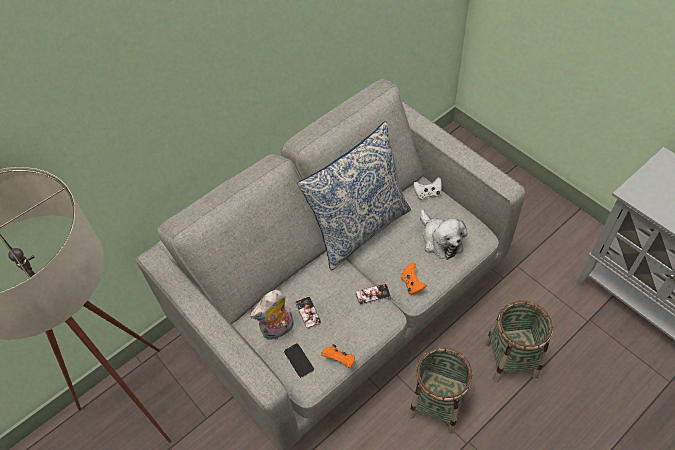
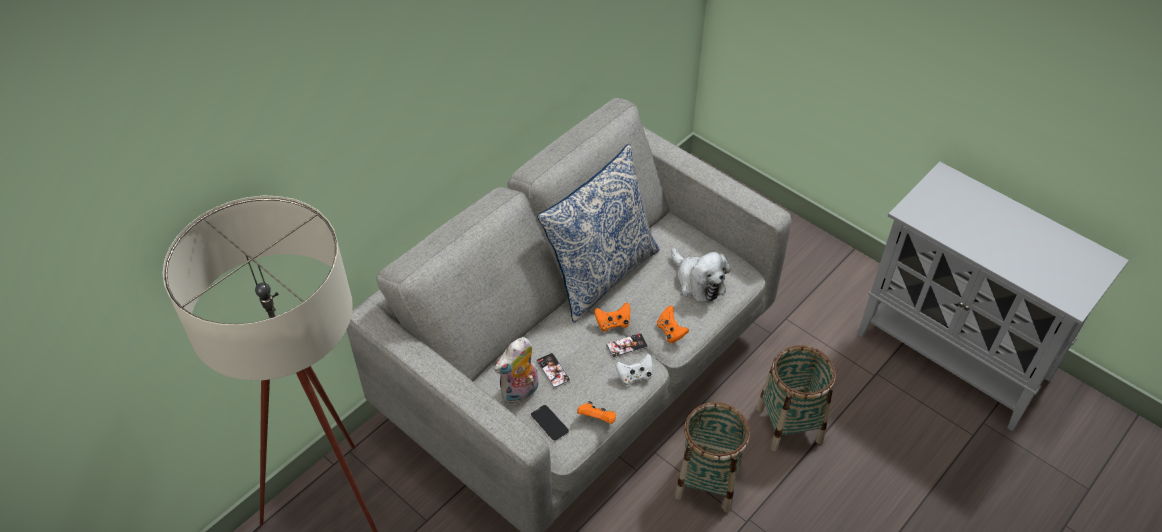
camera: 10 degrees left, 5 degrees down
white game controller [413,177,442,200] -> white game controller moved to [615,353,653,385]
none -> orange game controller [594,302,630,331]

